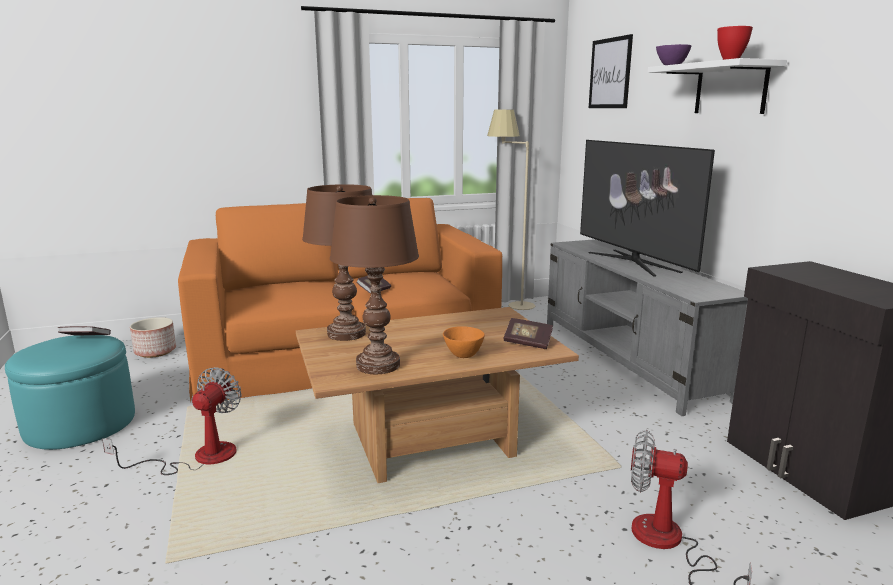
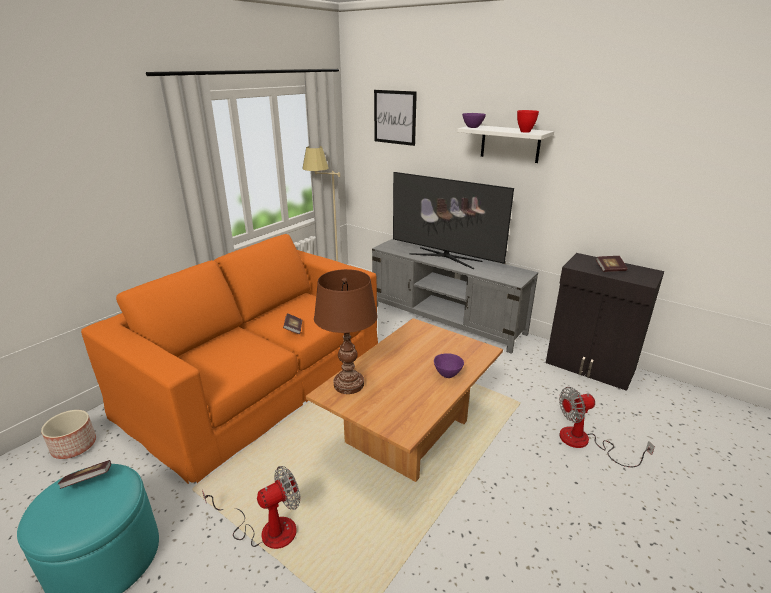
camera: 35 degrees left, 10 degrees up
fan [102,367,242,475] -> fan turned 75 degrees clockwise [202,466,300,549]
brown table lamp [330,195,419,374] -> none
orange bowl [443,326,485,358] -> purple bowl [434,353,464,378]
book [504,318,553,349] -> book moved to [596,256,628,272]

